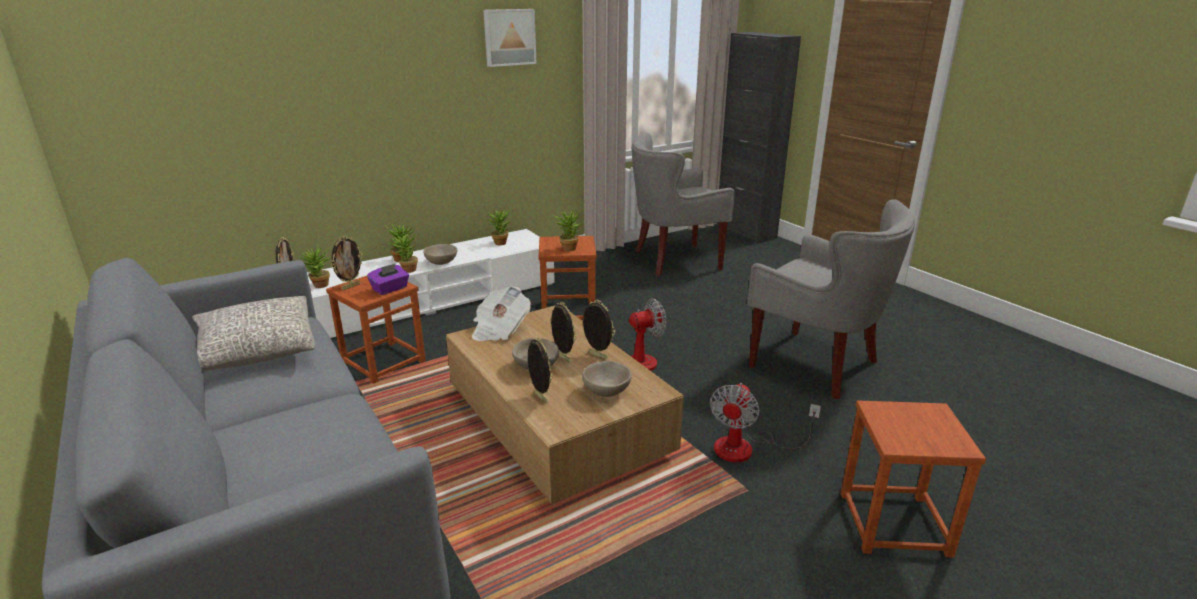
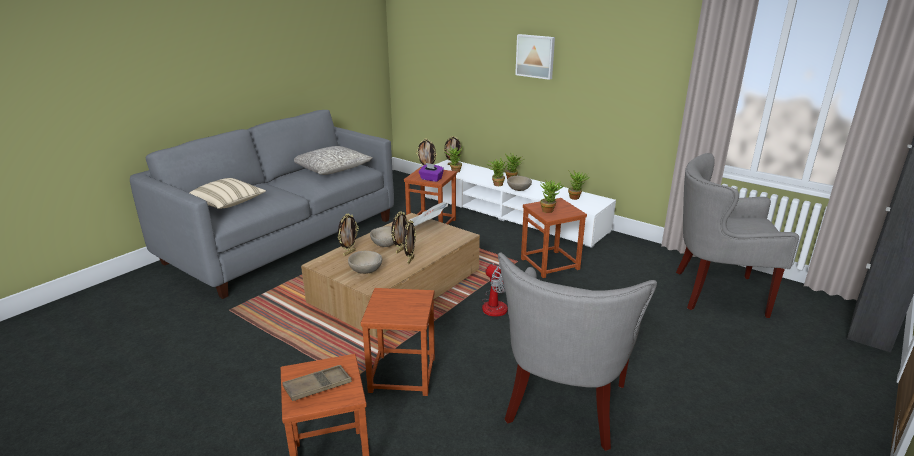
camera: 70 degrees right, 0 degrees up
picture [483,9,537,67] -> picture moved to [515,34,555,80]
grey armchair [631,132,735,276] -> grey armchair turned 45 degrees counterclockwise [676,153,799,318]
fan [710,383,821,462] -> brown stool [361,288,435,396]
none -> beige pillow [190,178,266,209]
none -> brown tray [282,365,352,401]

